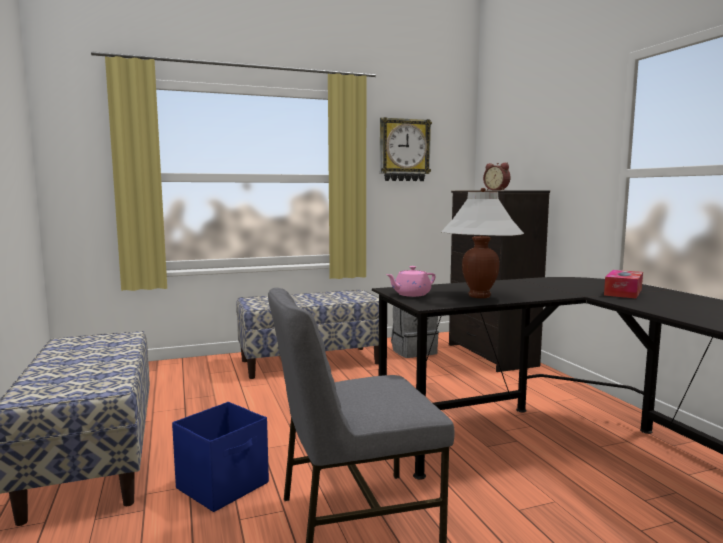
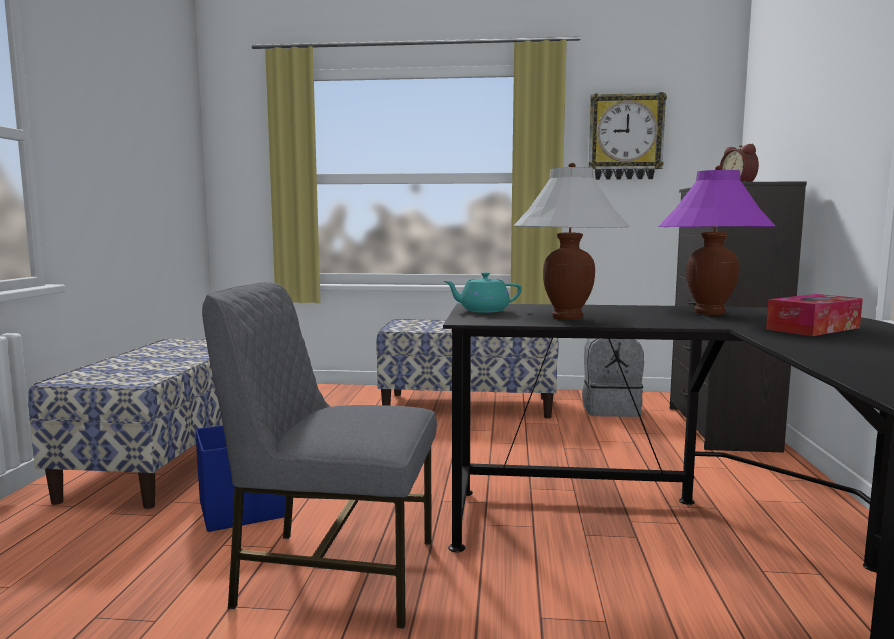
camera: 25 degrees right, 0 degrees up
pink teapot [386,266,436,297] -> turquoise teapot [444,272,522,313]
none -> purple table lamp [658,166,776,315]

